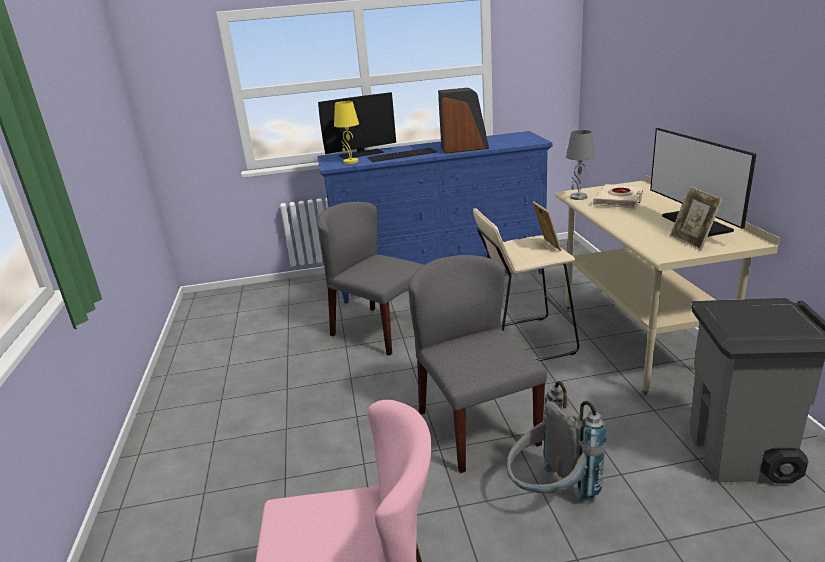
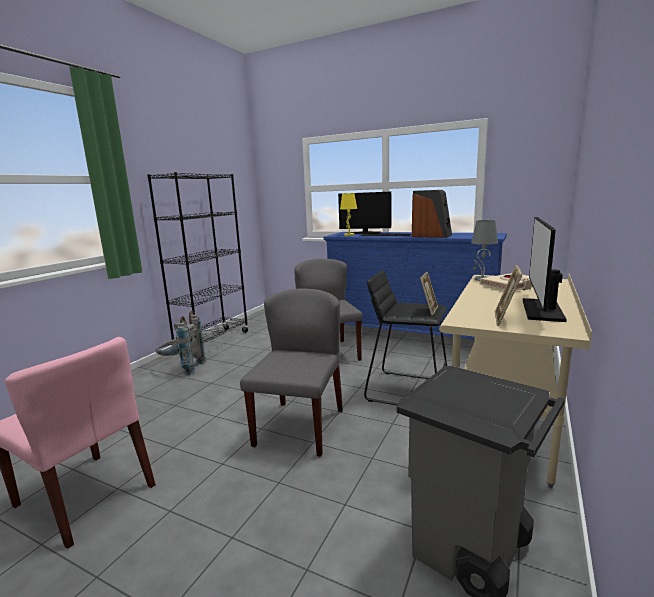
camera: 35 degrees right, 10 degrees down
beige stool [473,208,579,361] -> black stool [364,270,447,405]
grey backpack [507,381,606,505] -> grey backpack moved to [156,311,206,375]
none -> black bookcase [147,172,249,351]

